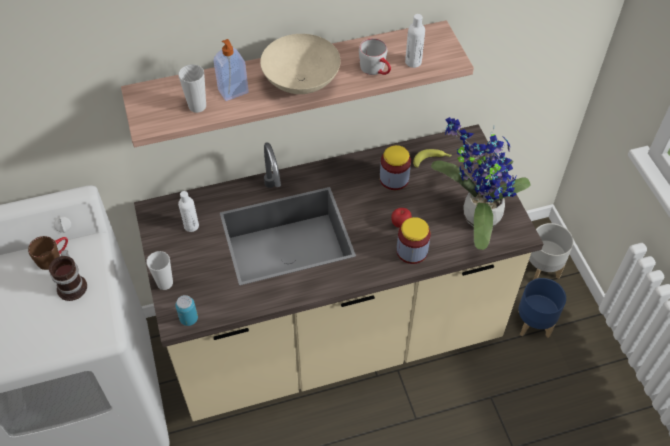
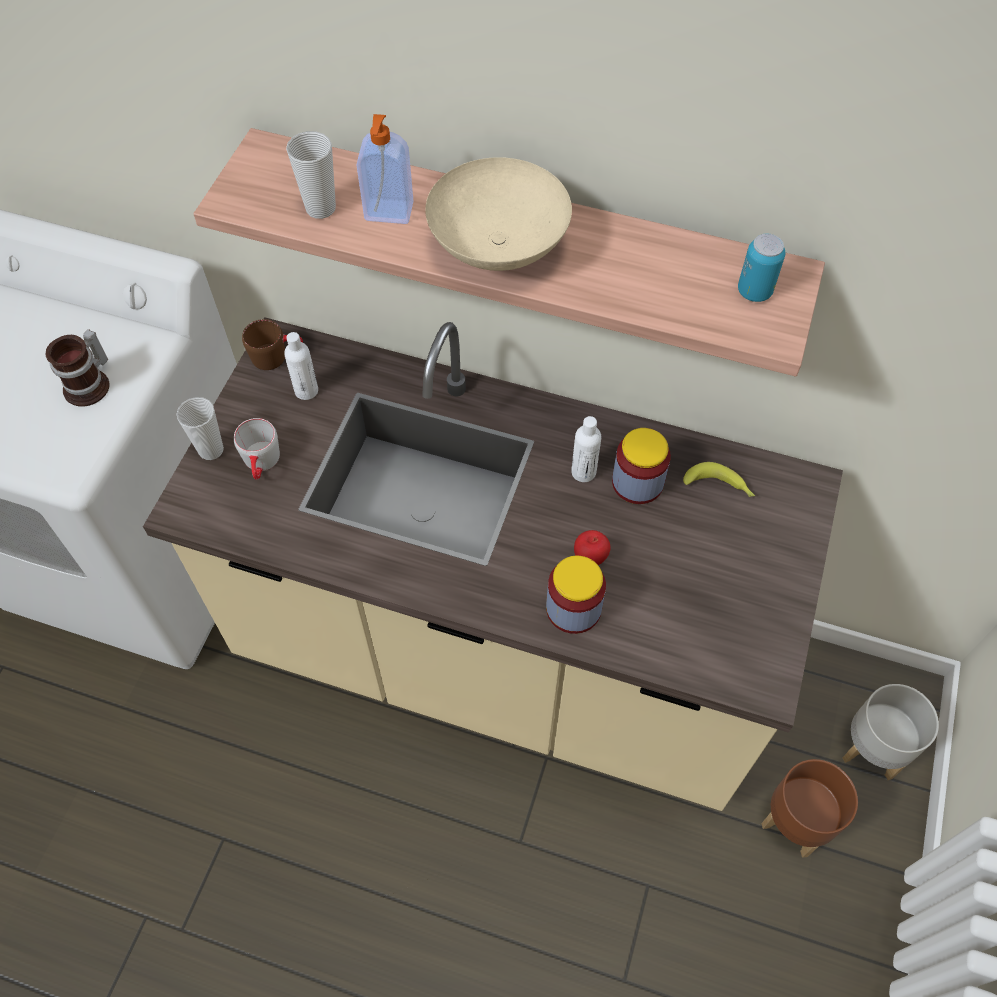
camera: 35 degrees right, 5 degrees up
brown mug [28,236,68,270] -> brown mug moved to [242,319,303,370]
can [175,295,198,326] -> can moved to [738,234,786,302]
grey mug [359,38,391,75] -> grey mug moved to [234,418,280,480]
white bottle [405,14,425,68] -> white bottle moved to [571,416,601,482]
potted plant [431,117,531,250] -> none
blue planter [518,278,566,338] -> brown planter [762,759,858,858]

